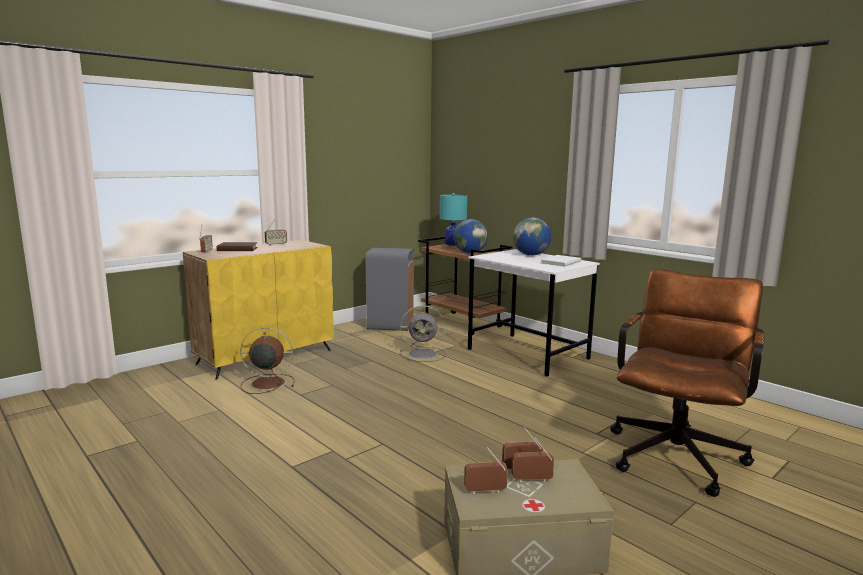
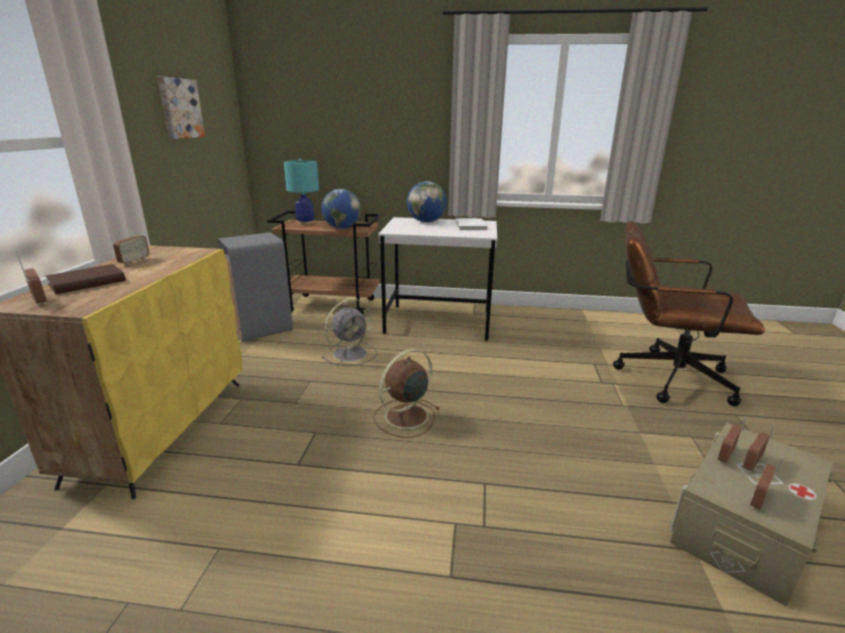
camera: 40 degrees left, 10 degrees up
brown fan [240,327,295,394] -> brown fan moved to [373,349,440,438]
brown office chair [610,269,765,497] -> brown office chair turned 60 degrees counterclockwise [613,221,765,406]
none -> picture [158,77,205,139]

